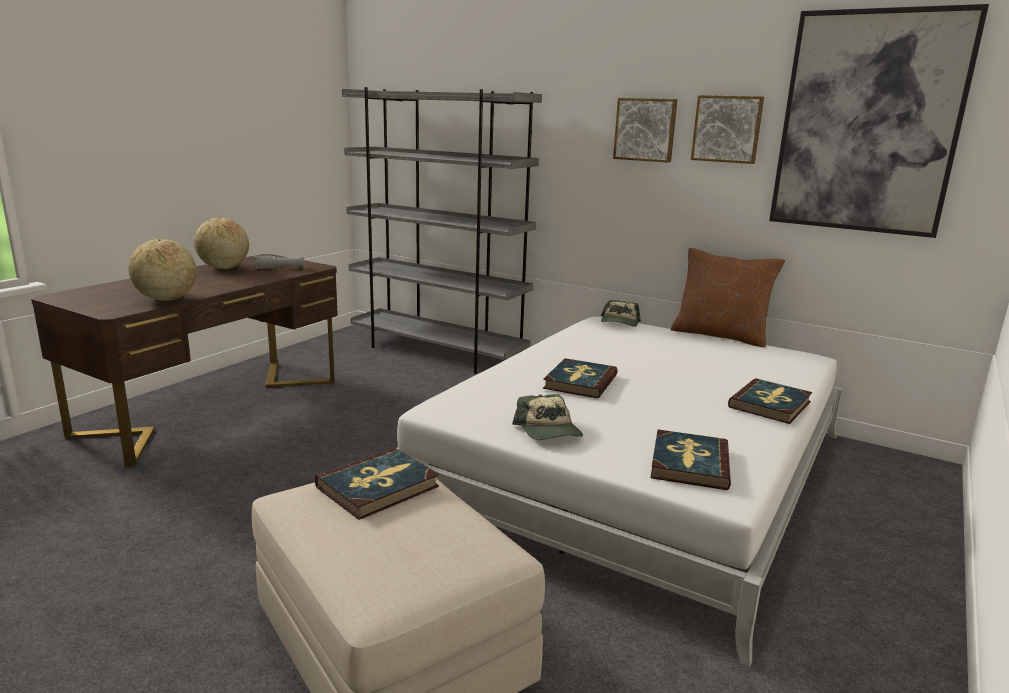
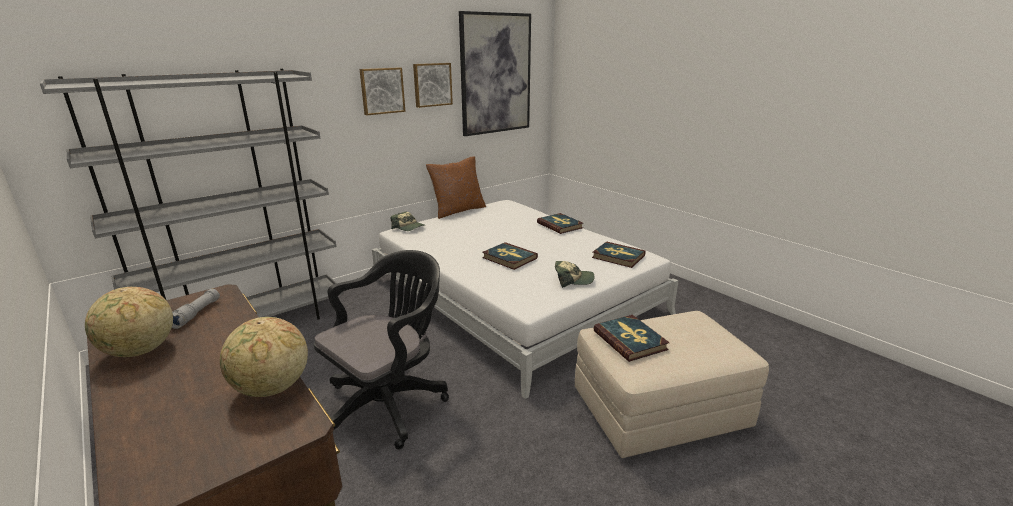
camera: 70 degrees left, 5 degrees up
none -> black office chair [314,250,449,450]

